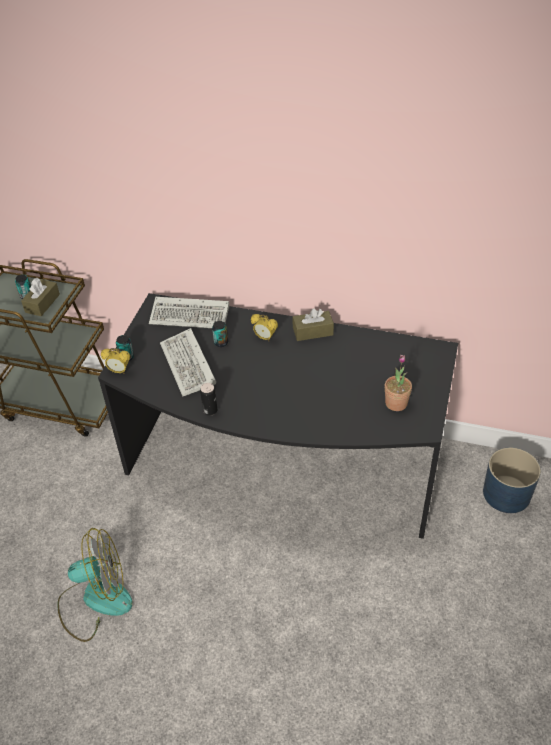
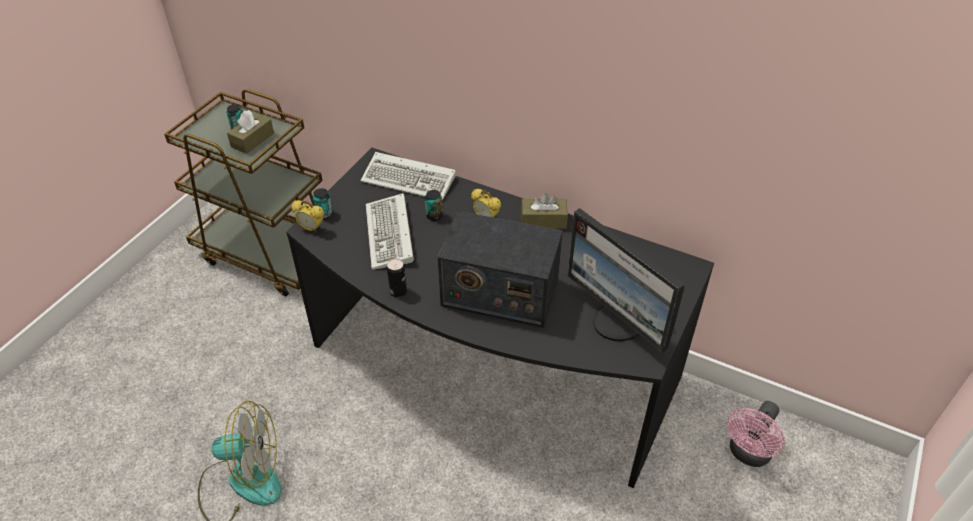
camera: 10 degrees right, 0 degrees up
potted plant [385,355,412,411] -> monitor [568,208,684,353]
blue planter [483,448,541,513] -> pink fan [726,401,785,467]
none -> radio [438,211,563,328]

